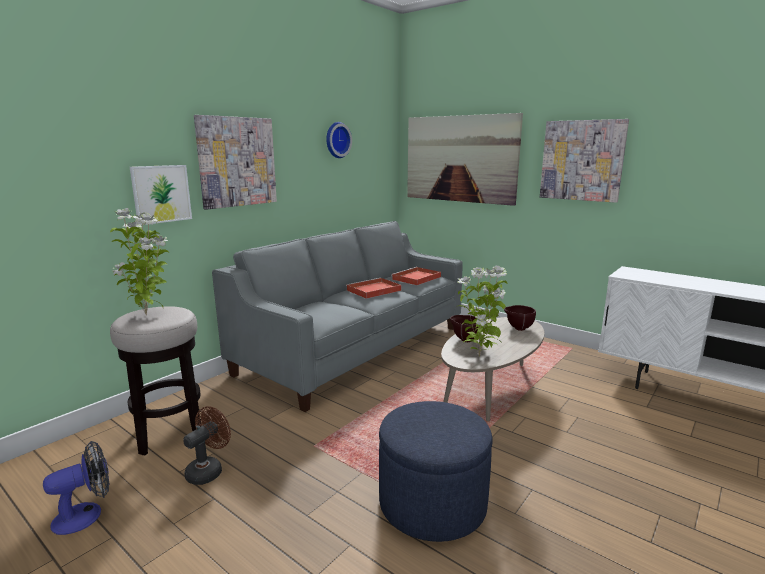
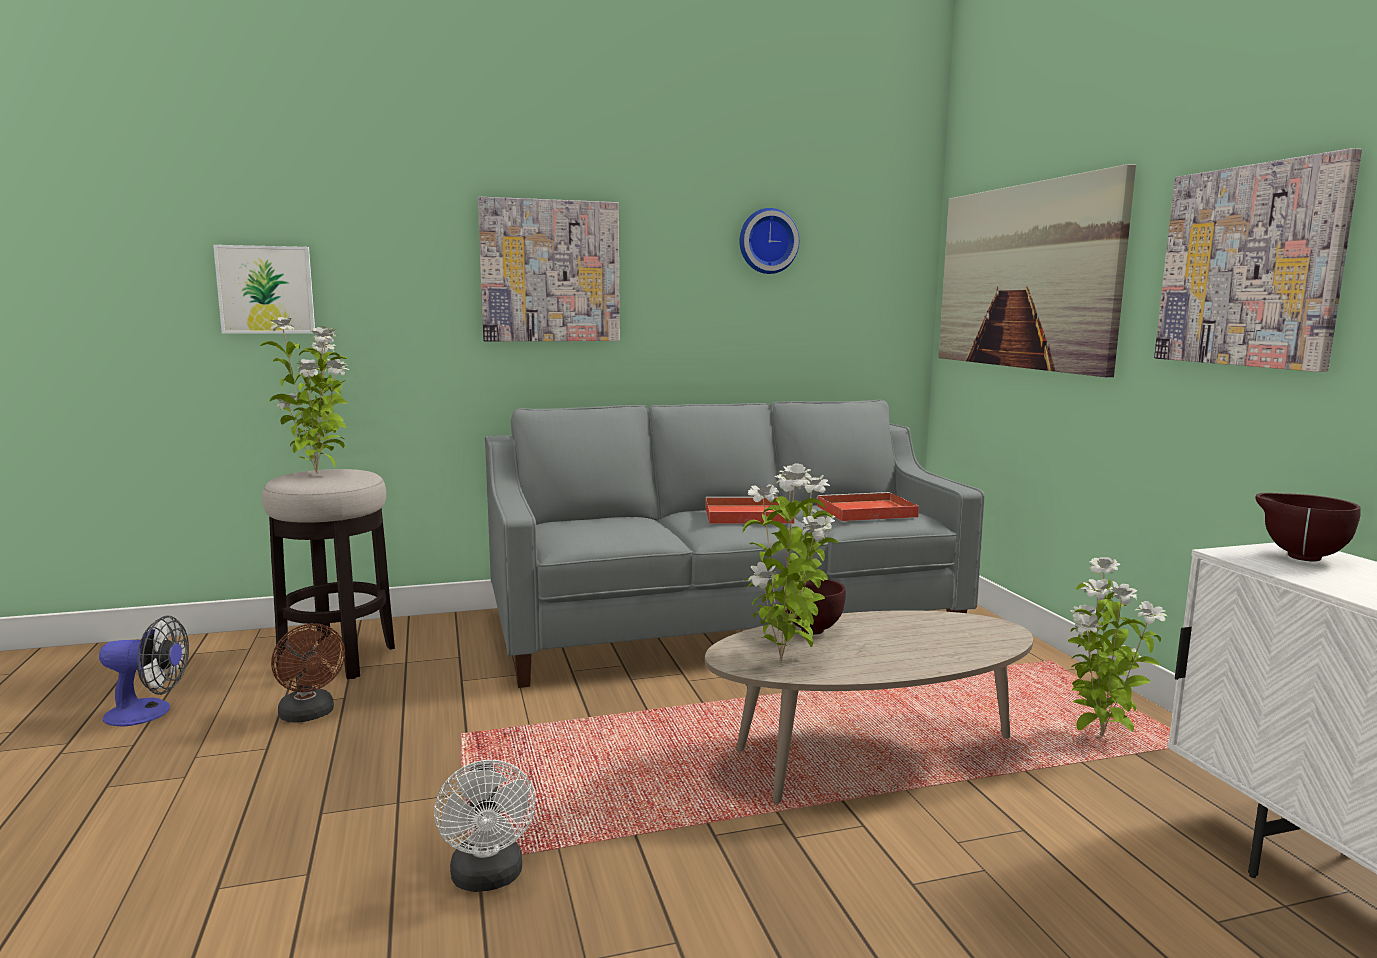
camera: 35 degrees right, 5 degrees down
picture [130,165,192,225] -> picture moved to [213,245,315,334]
brown fan [183,406,231,485] -> brown fan turned 75 degrees clockwise [271,623,345,723]
blue ottoman [379,401,493,542] -> white fan [434,760,535,892]
brown bowl [504,305,536,331] -> brown bowl moved to [1256,493,1361,561]
none -> potted plant [1068,557,1167,736]

